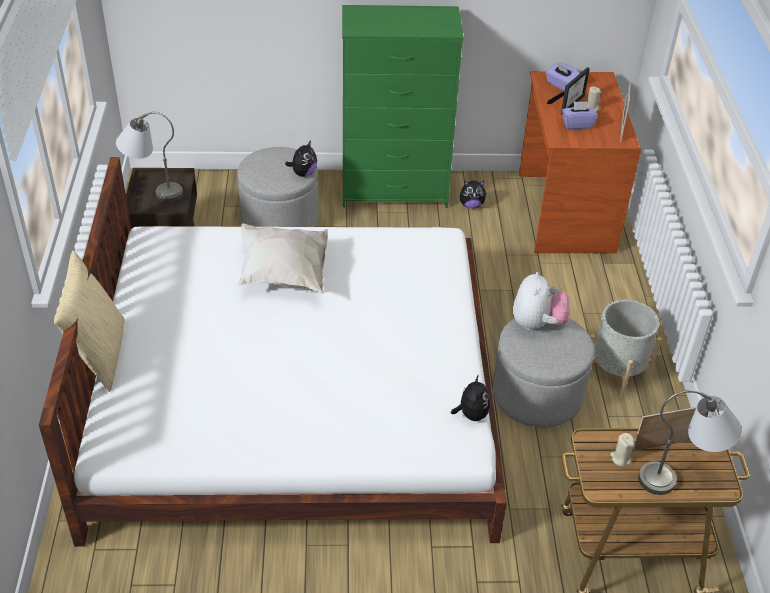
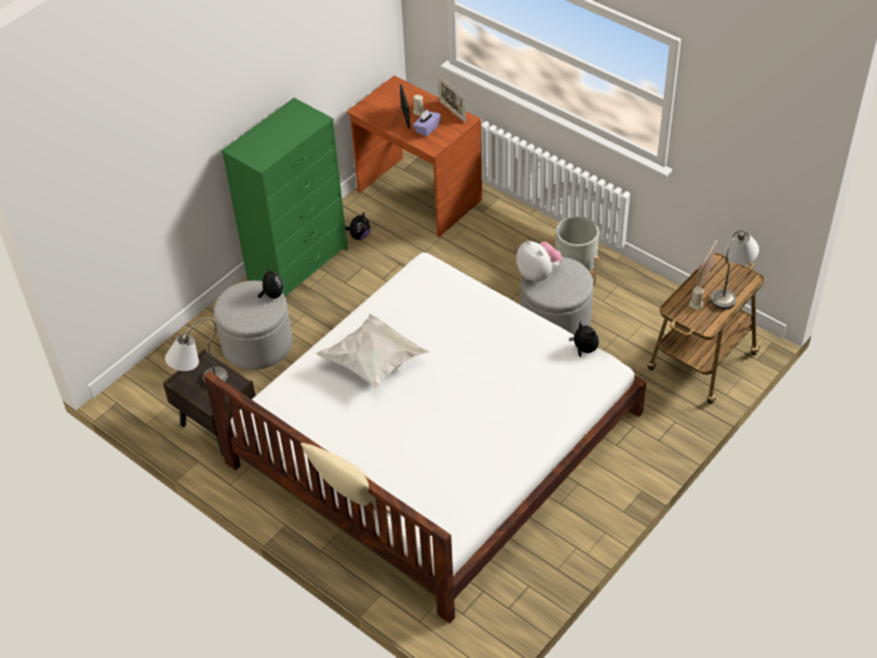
camera: 45 degrees left, 5 degrees up
purple tissue box [546,62,580,91] -> none

